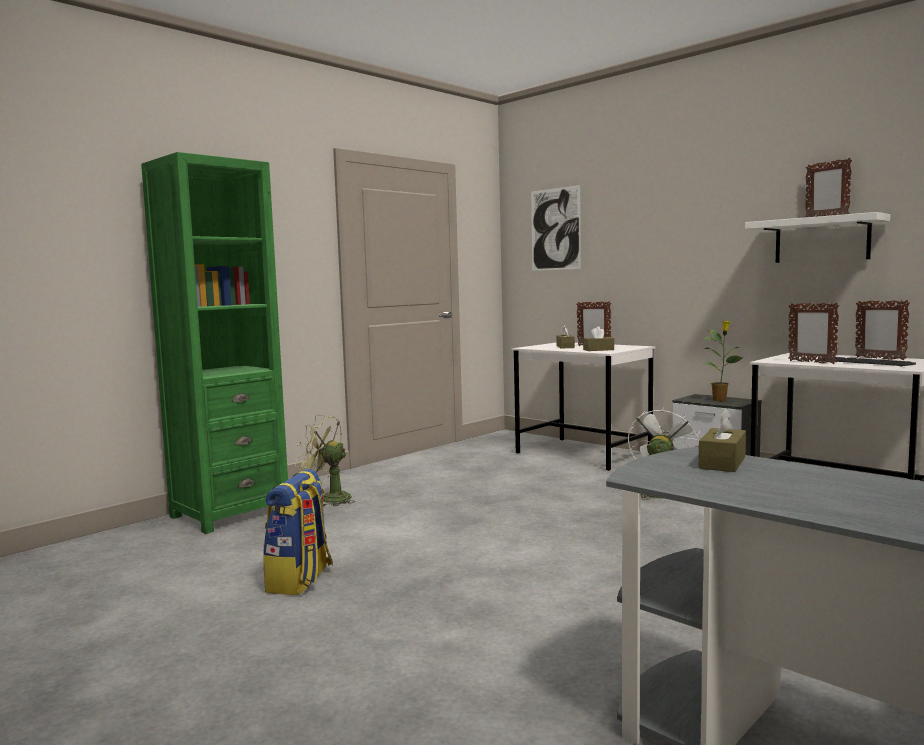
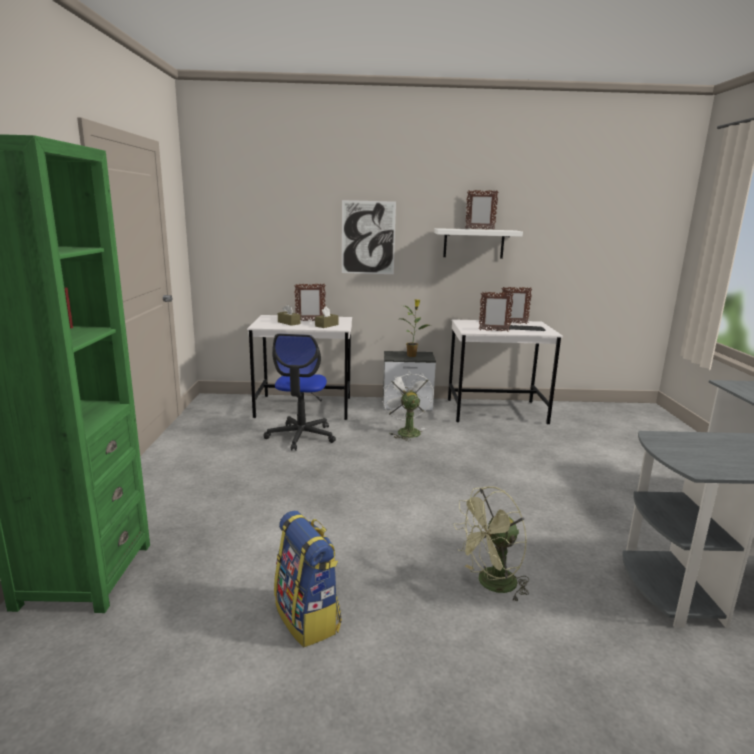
camera: 45 degrees left, 10 degrees up
green fan [295,415,356,506] -> green fan moved to [454,486,529,601]
picture [531,185,581,271] -> picture moved to [342,200,396,274]
brown tissue box [699,408,746,472] -> none
none -> office chair [264,334,336,451]

